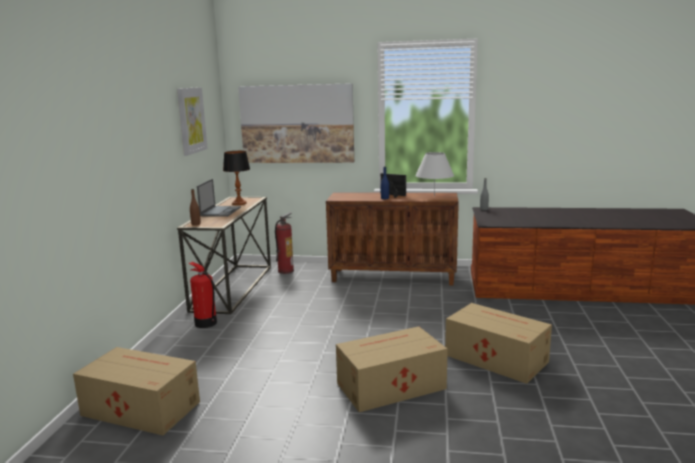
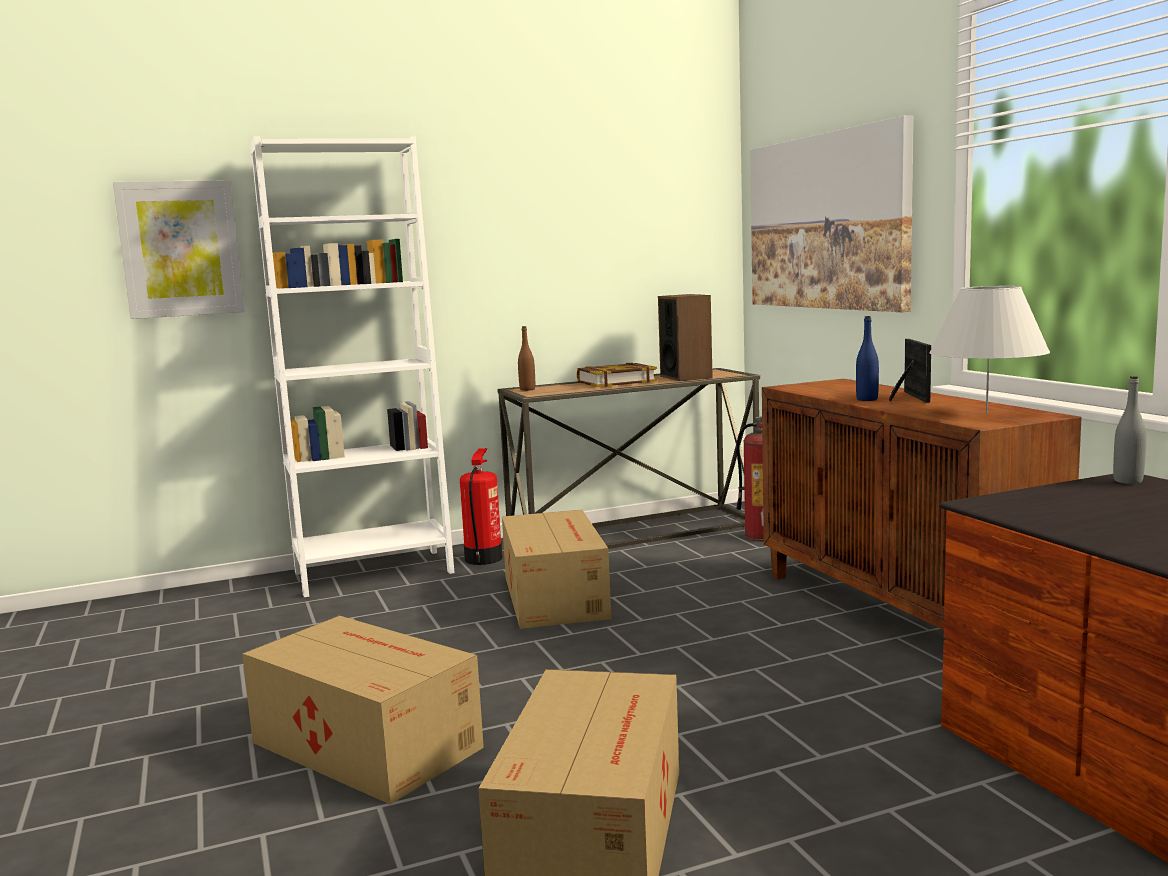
camera: 60 degrees right, 5 degrees down
cardboard box [73,347,200,435] -> cardboard box moved to [502,510,611,629]
picture [177,87,208,156] -> picture moved to [113,180,245,319]
laptop [197,179,241,217] -> book [577,363,658,387]
table lamp [223,151,250,205] -> speaker [658,294,713,381]
none -> white bookcase [251,136,455,597]

